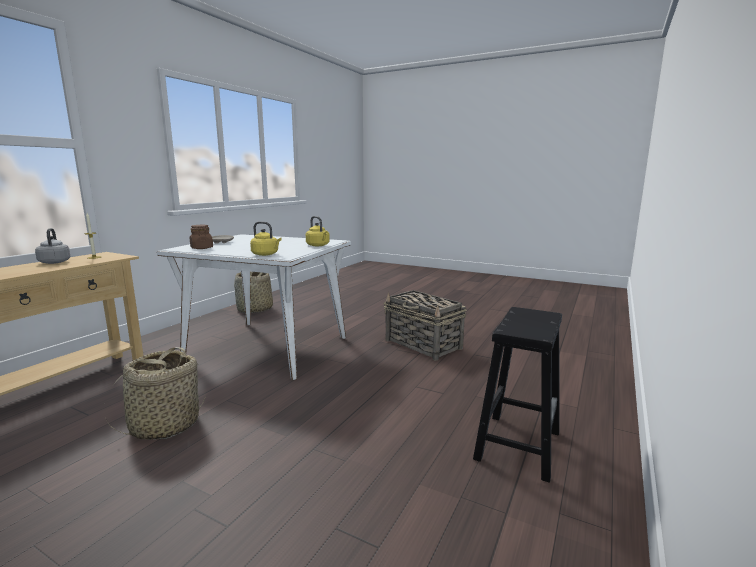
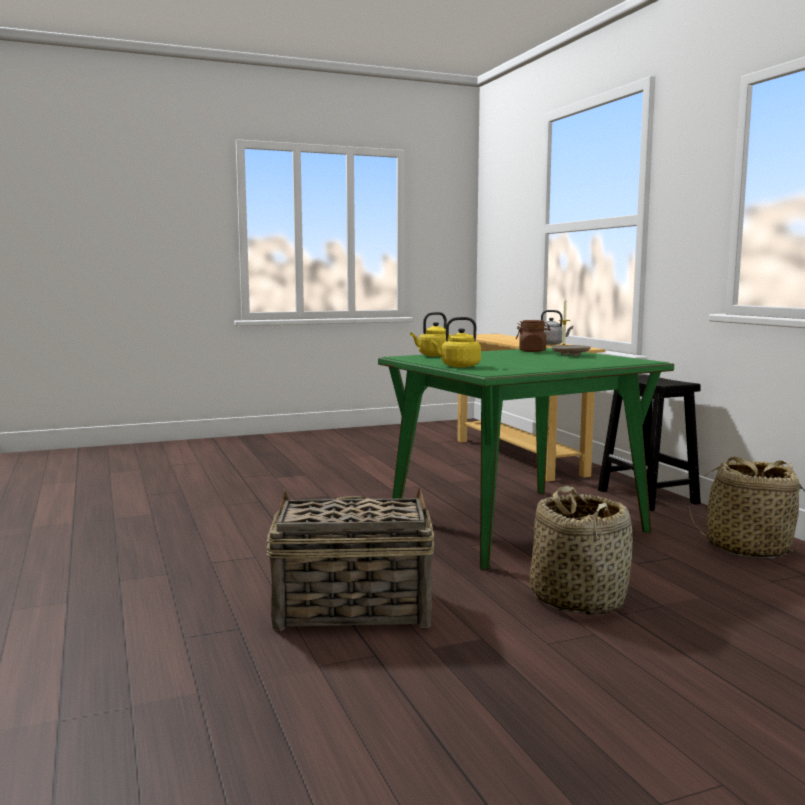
camera: 130 degrees right, 5 degrees down
basket [104,347,205,439] -> basket moved to [530,486,633,615]
white dining table [157,234,351,380] -> green dining table [378,348,674,570]
black stool [473,307,562,483] -> black stool moved to [598,374,701,511]

